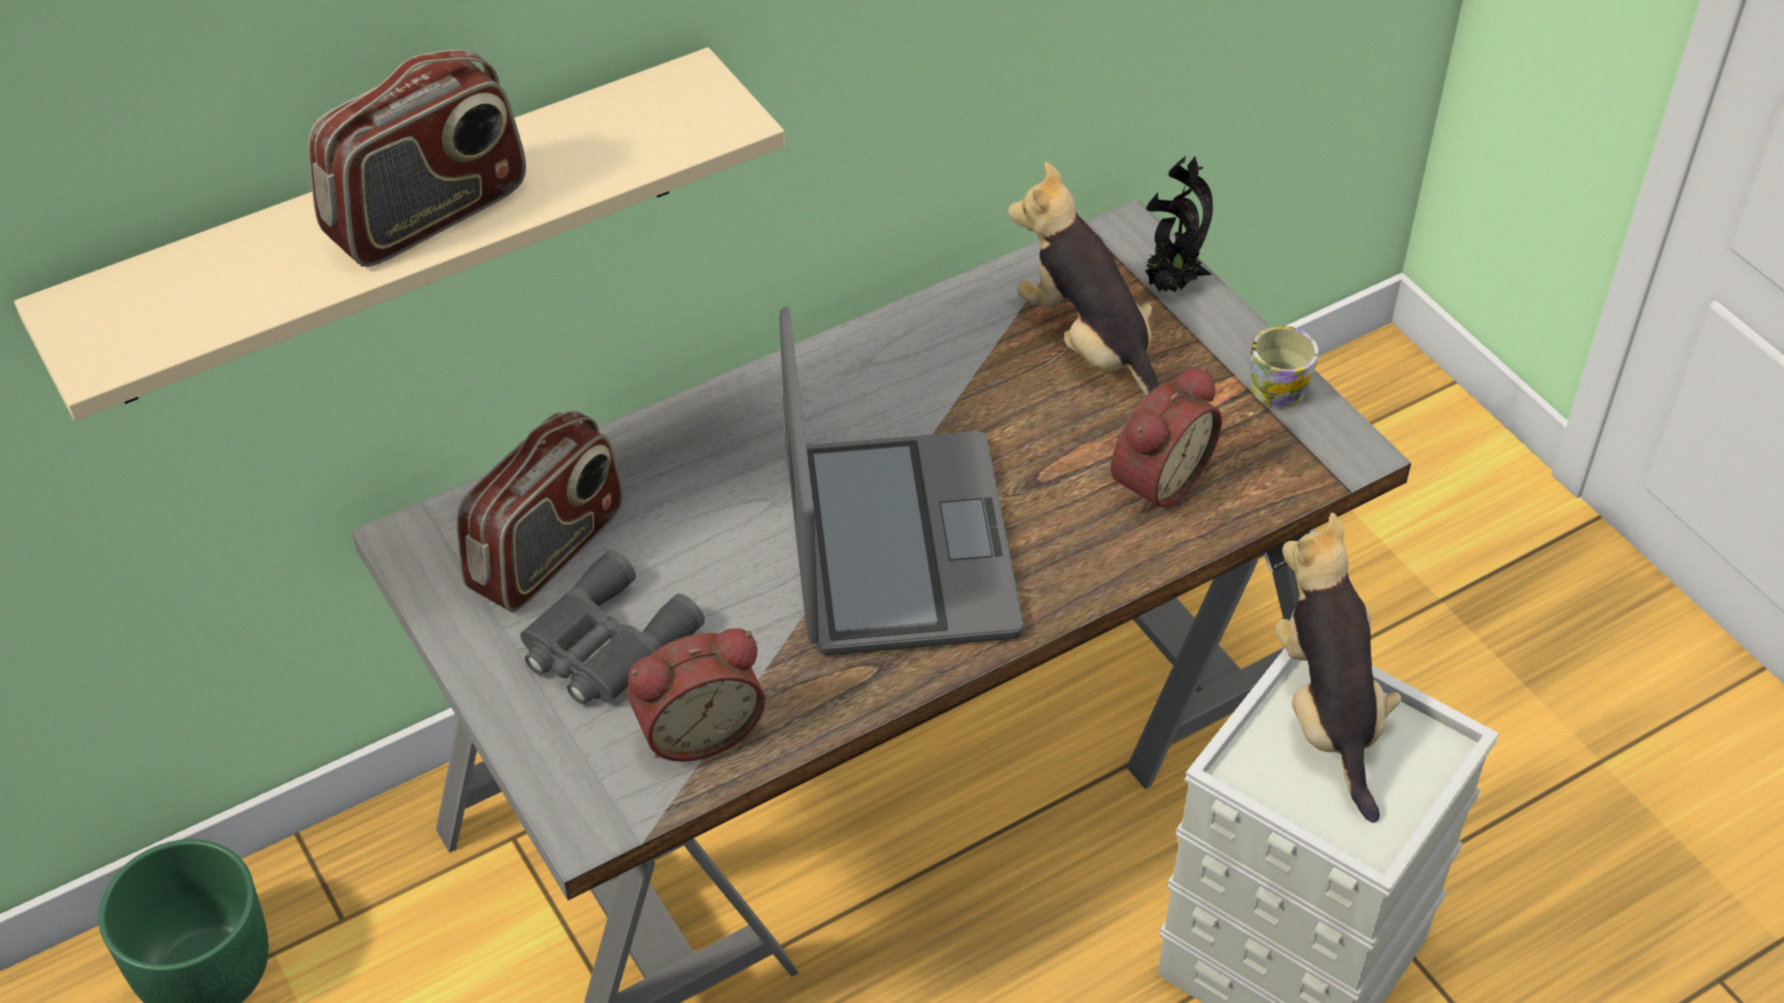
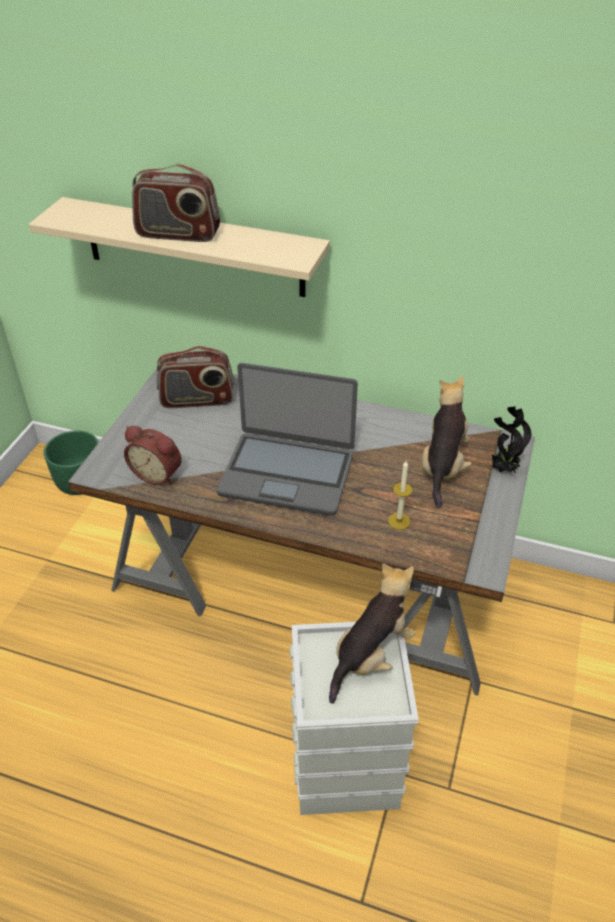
camera: 50 degrees right, 5 degrees down
grey binoculars [520,549,705,705] -> none
laptop [779,307,1023,656] -> laptop turned 60 degrees clockwise [217,363,358,516]
alarm clock [1111,366,1222,513] -> candle [388,461,413,530]
mug [1250,326,1318,407] -> none

